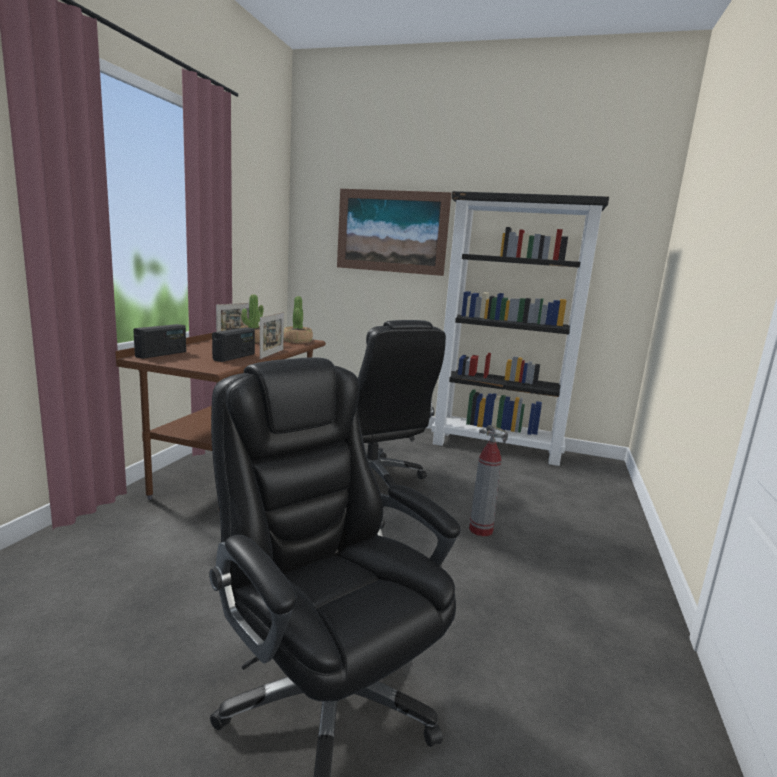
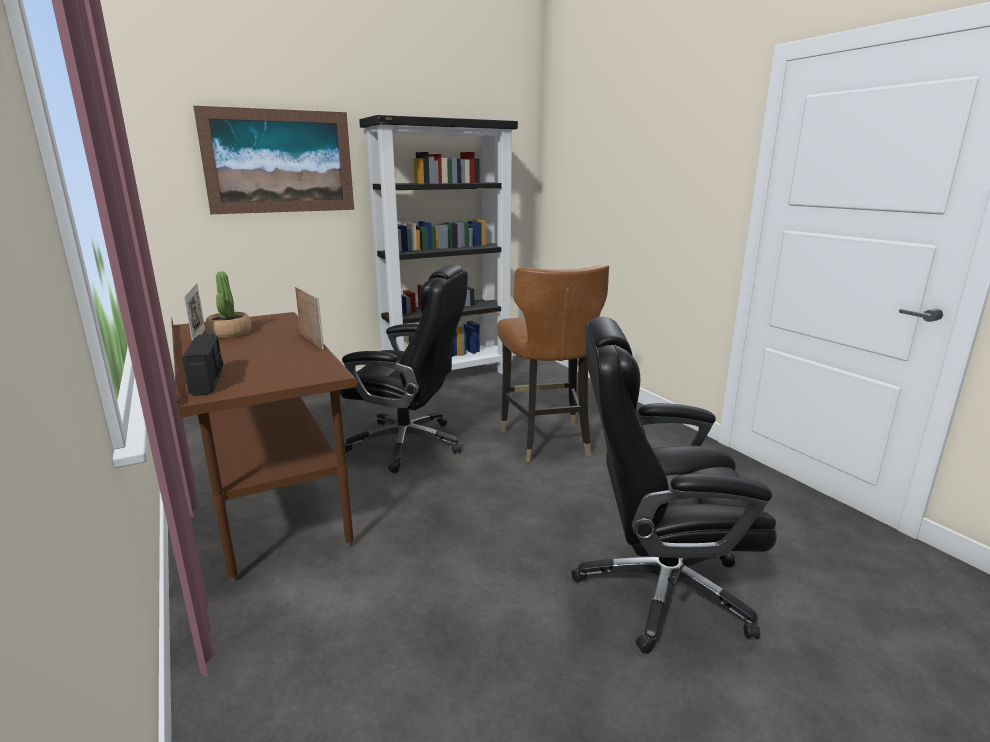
camera: 45 degrees left, 5 degrees up
radio [212,327,255,362] -> none
potted plant [284,296,313,343] -> none
fire extinguisher [469,425,508,536] -> brown chair [497,264,609,463]

